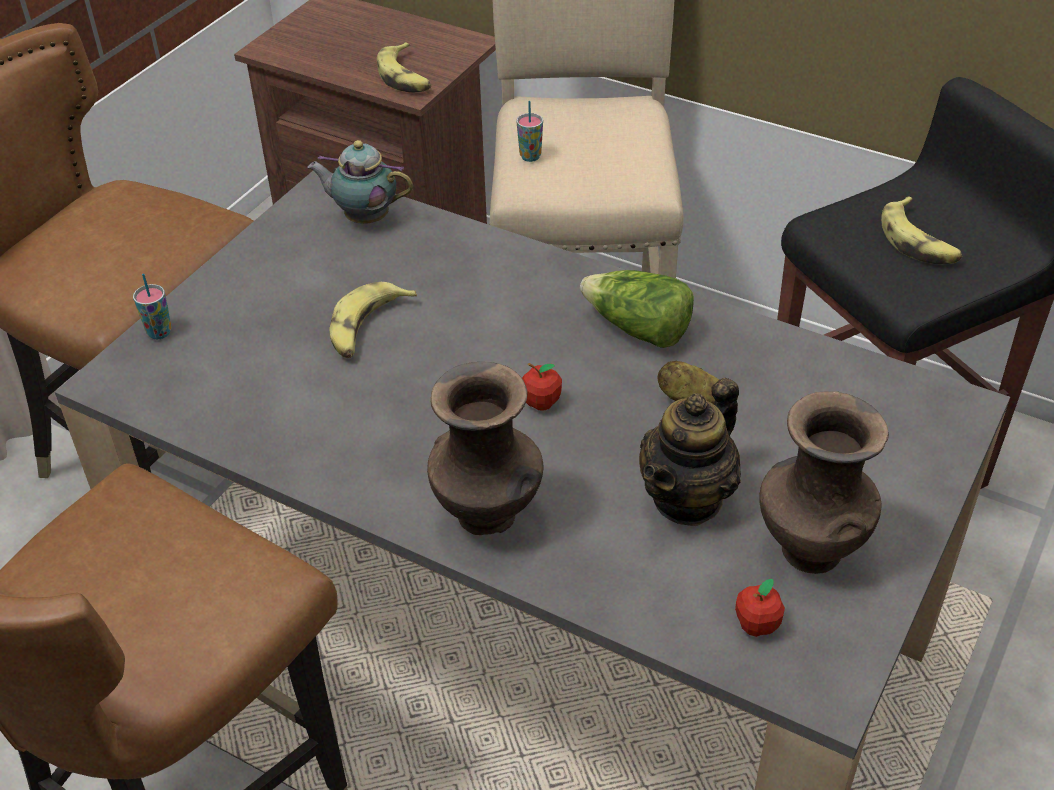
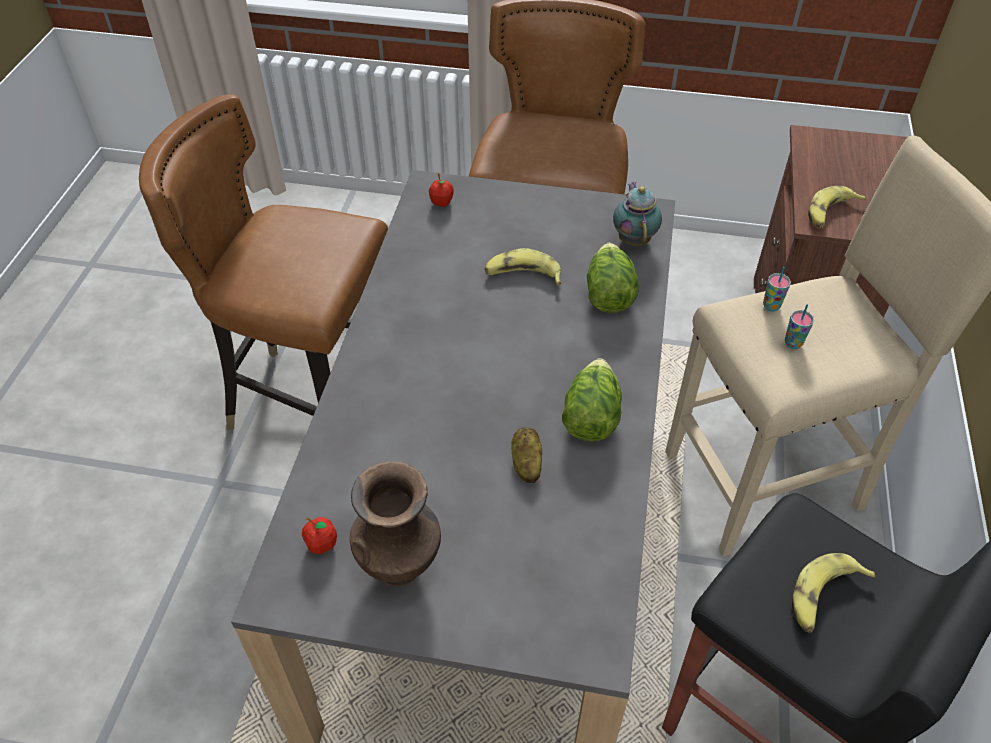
camera: 70 degrees right, 5 degrees up
cup [133,274,171,339] -> cup moved to [785,304,814,349]
brown vase [427,362,543,535] -> none
apple [522,363,562,411] -> apple moved to [429,173,453,207]
teapot [639,378,741,526] -> none
none -> lettuce [587,243,639,313]

